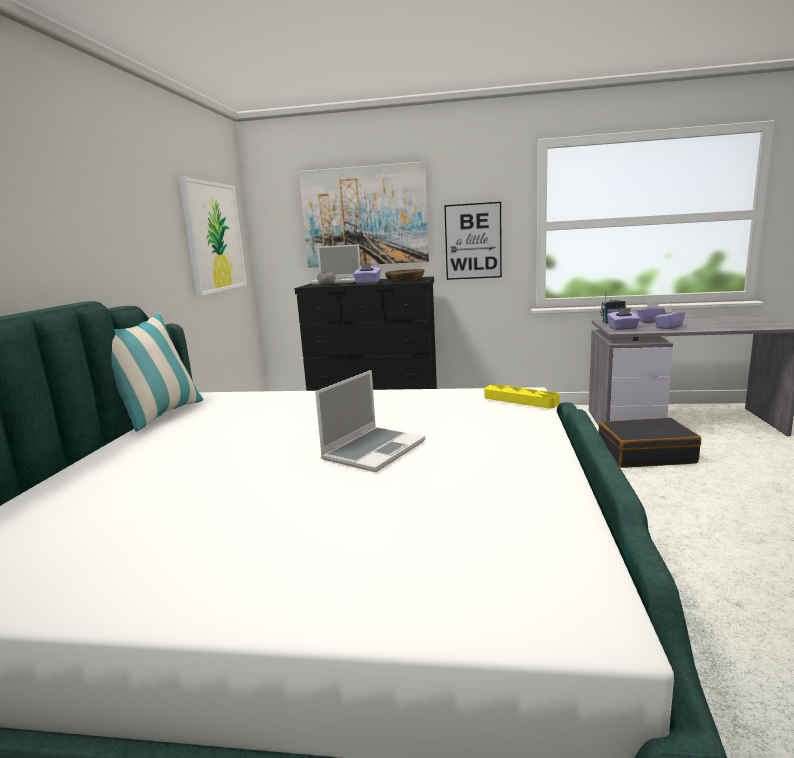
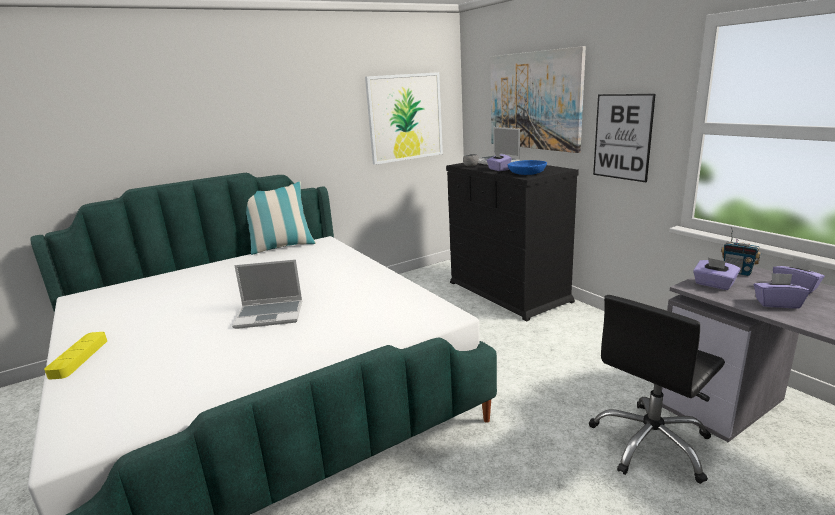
camera: 50 degrees right, 5 degrees up
brown bowl [385,269,424,282] -> blue bowl [508,160,547,175]
yellow tray [484,384,560,408] -> yellow tray moved to [44,332,107,379]
black suitcase [598,417,701,468] -> black office chair [589,295,725,484]

